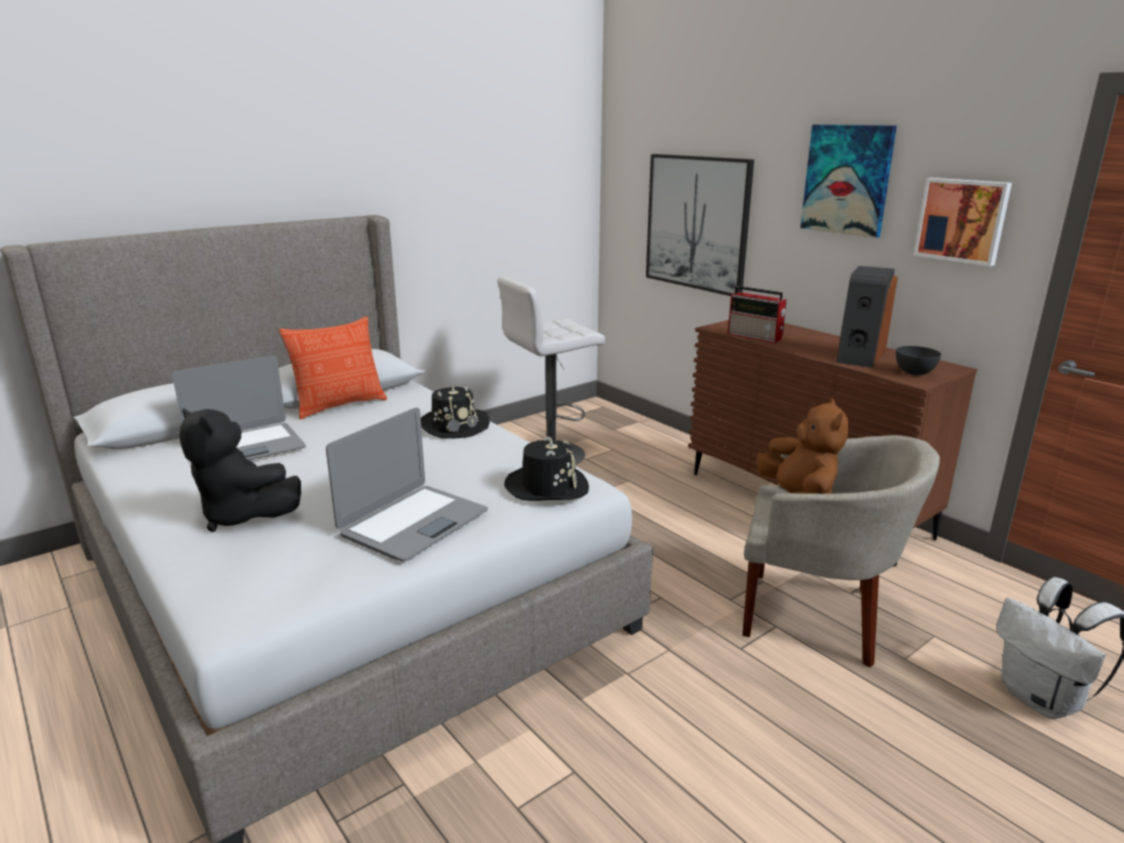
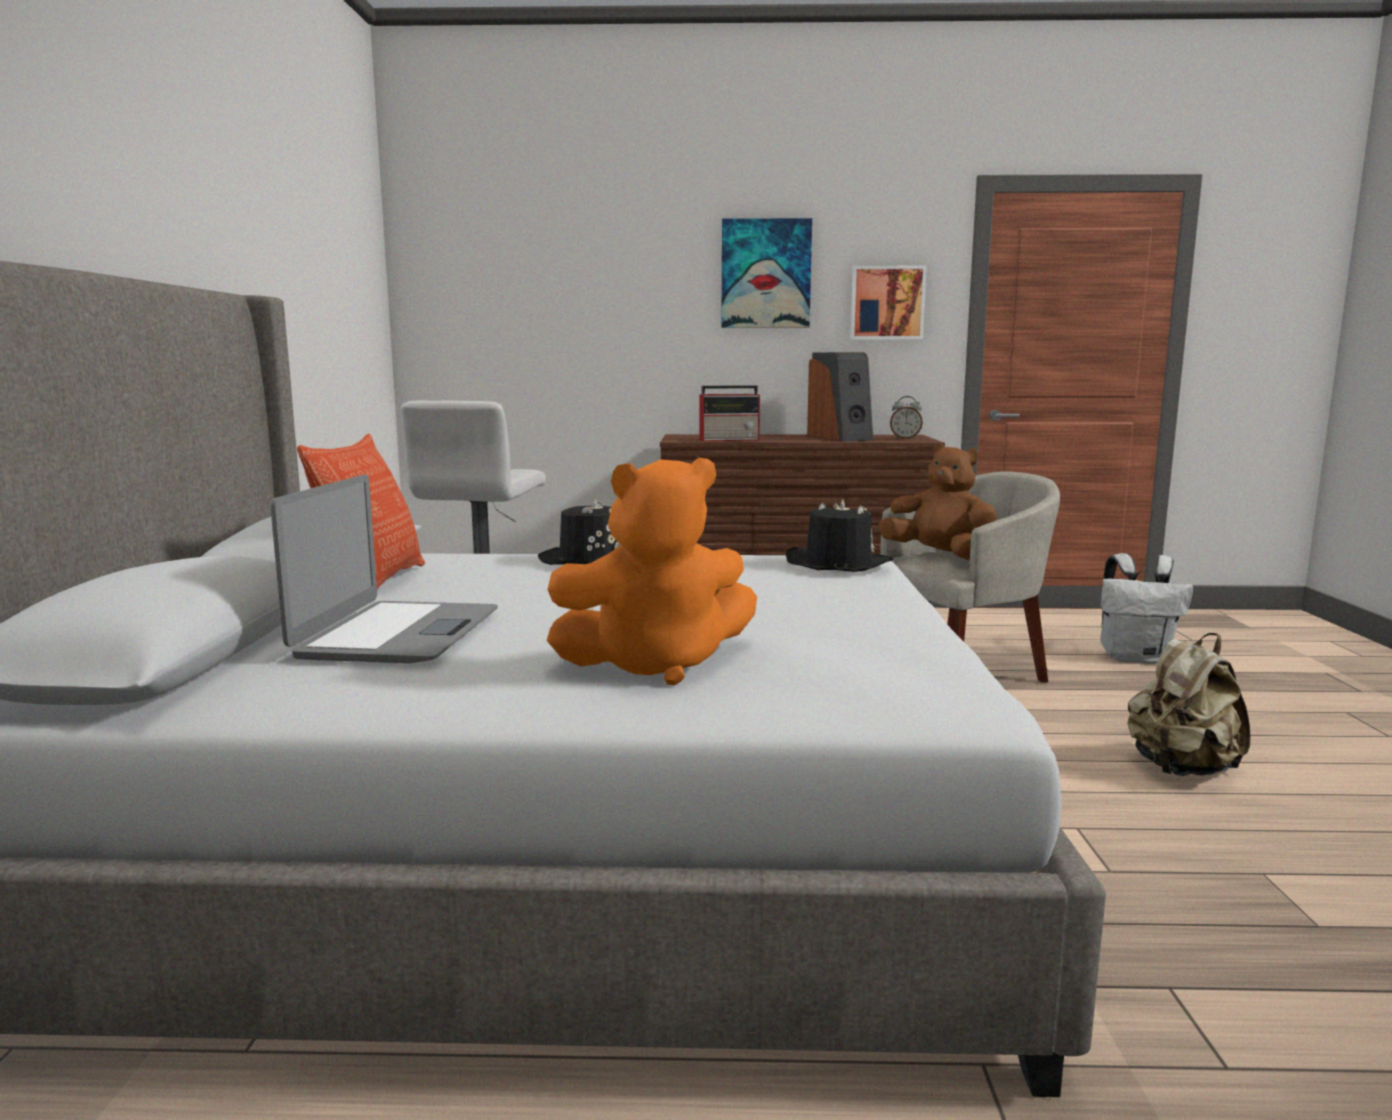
camera: 50 degrees left, 10 degrees down
black plush toy [179,408,301,532] -> orange plush toy [547,458,757,686]
laptop [326,408,488,561] -> none
picture [646,154,754,296] -> none
grey bowl [896,346,941,375] -> alarm clock [890,396,923,439]
none -> beige backpack [1127,633,1250,776]

